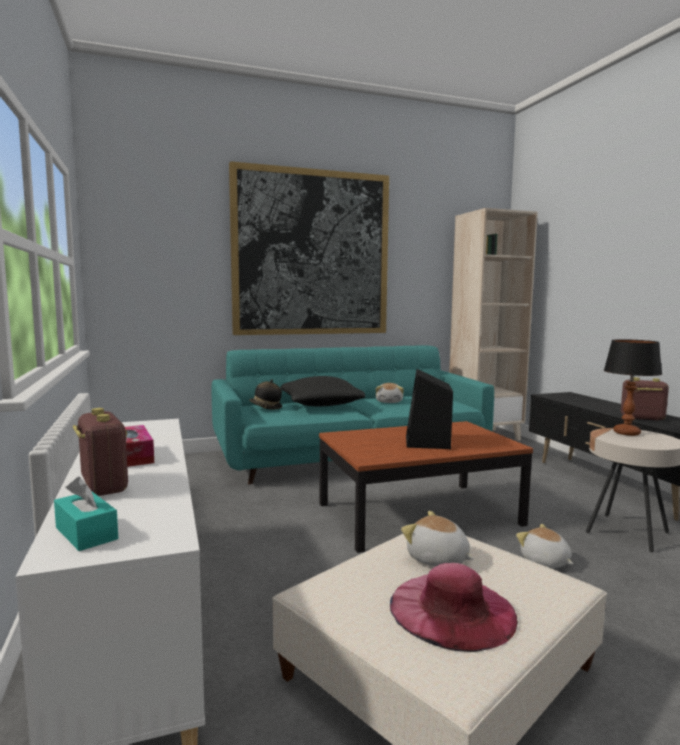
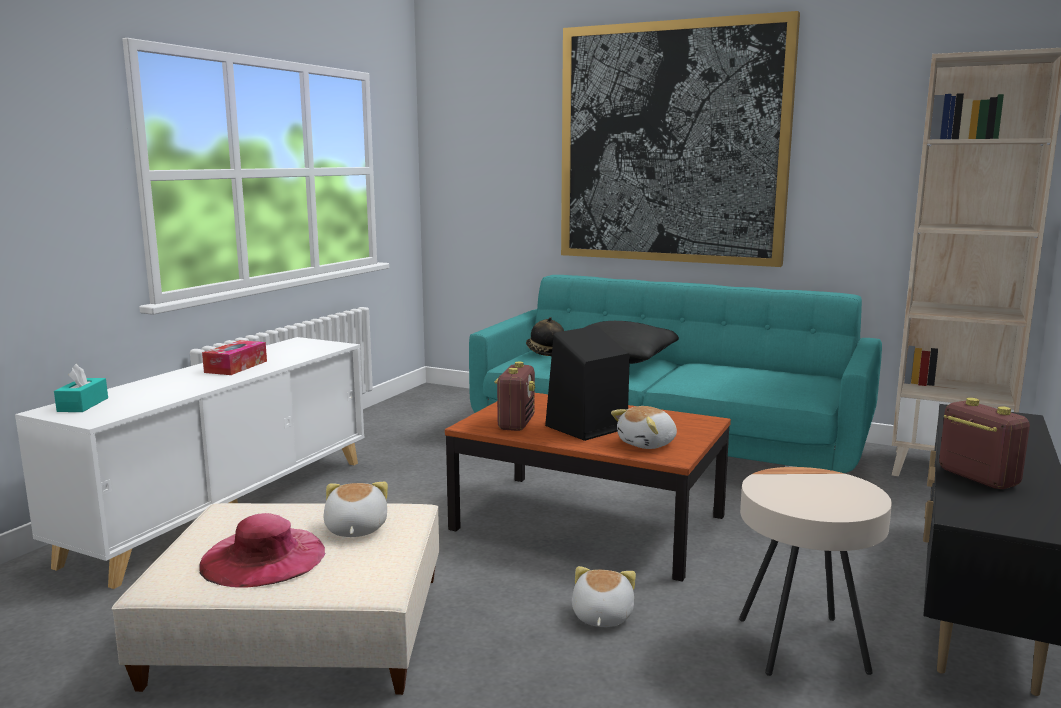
camera: 45 degrees right, 5 degrees up
radio [73,408,128,496] -> radio moved to [494,362,535,431]
plush toy [376,383,404,403] -> plush toy moved to [611,406,677,449]
table lamp [604,339,662,436] -> none

